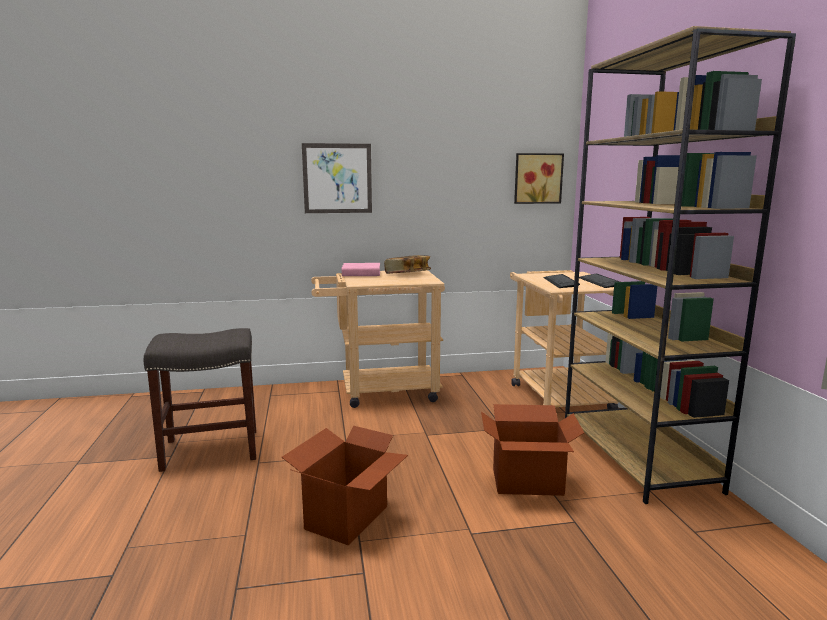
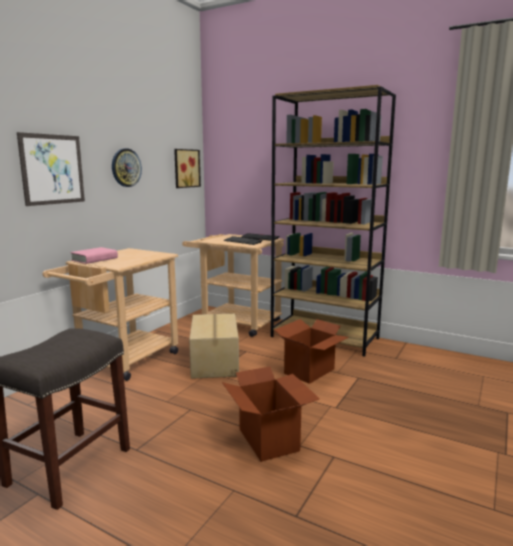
camera: 50 degrees left, 0 degrees up
book [384,255,431,274] -> none
none -> wall clock [112,148,142,187]
none -> cardboard box [189,314,239,379]

